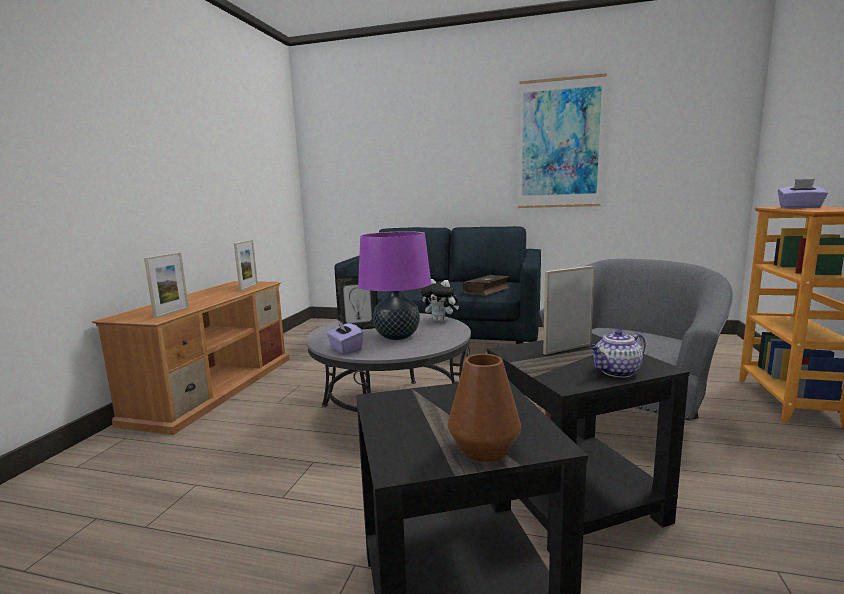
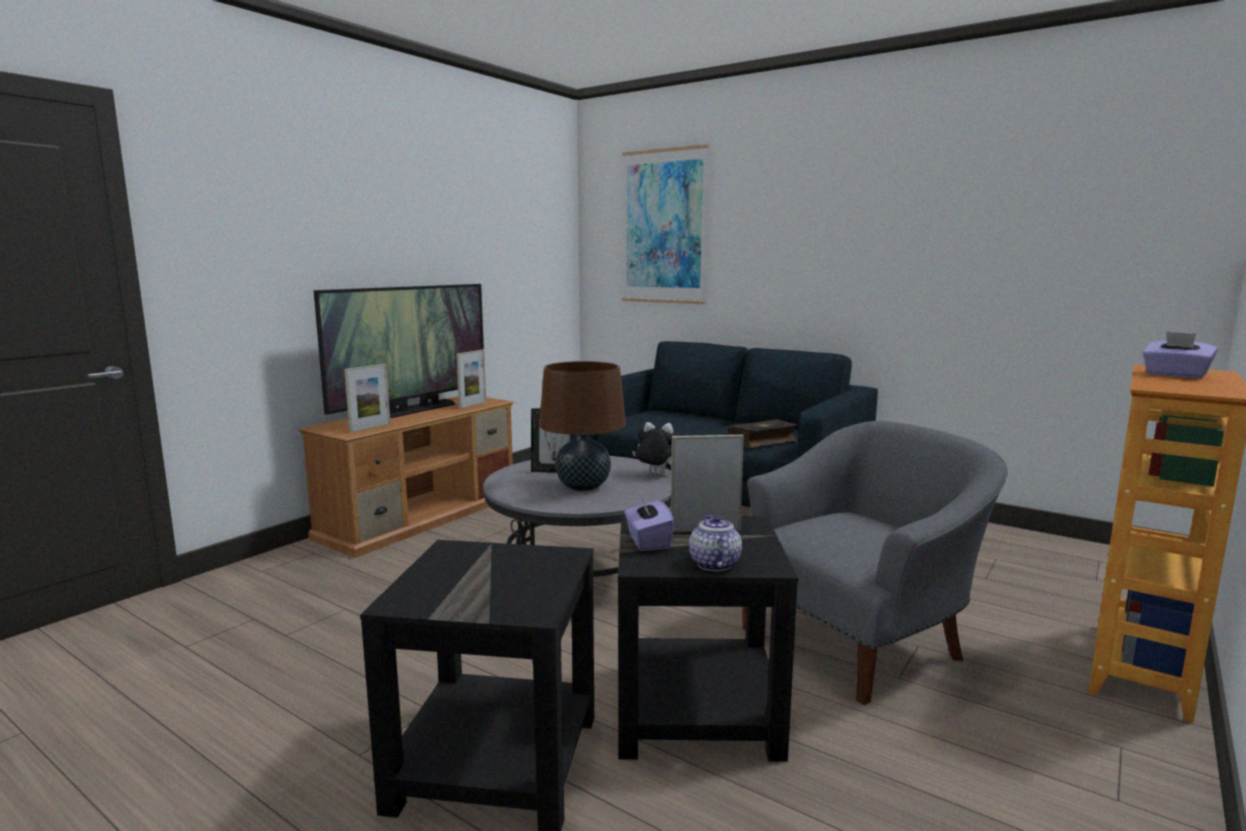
camera: 20 degrees right, 0 degrees up
purple tissue box [327,319,363,355] -> purple tissue box moved to [624,496,674,551]
purple table lamp [358,231,431,340] -> brown table lamp [539,361,626,491]
plush toy [421,279,459,322] -> plush toy turned 150 degrees clockwise [632,422,680,475]
brown vase [448,354,521,462] -> none
picture [518,73,607,208] -> picture moved to [622,144,709,304]
teapot [590,329,646,378] -> teapot turned 90 degrees clockwise [689,514,742,571]
none -> television [314,284,484,418]

